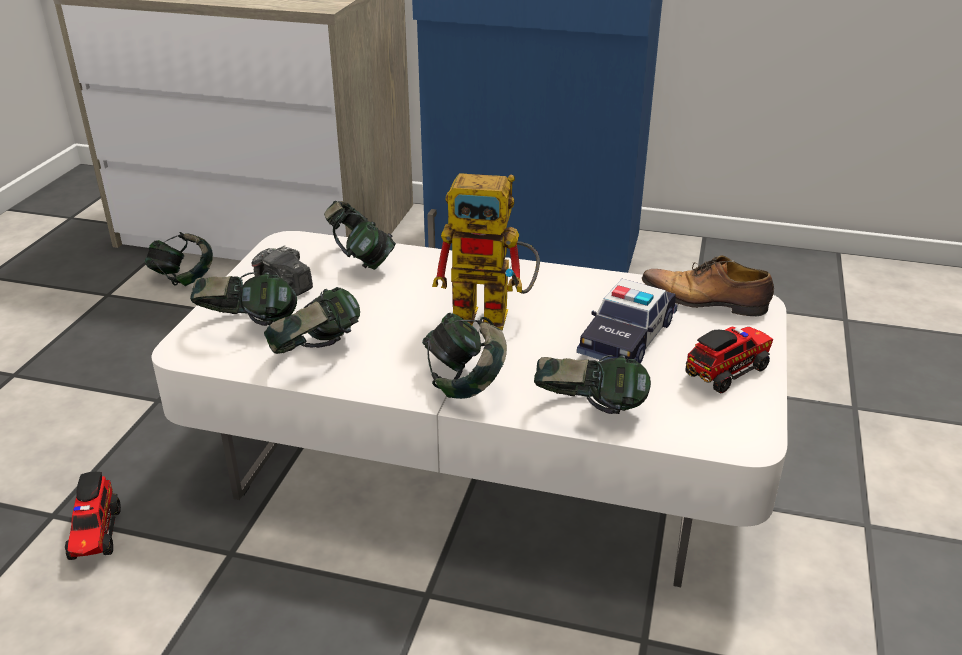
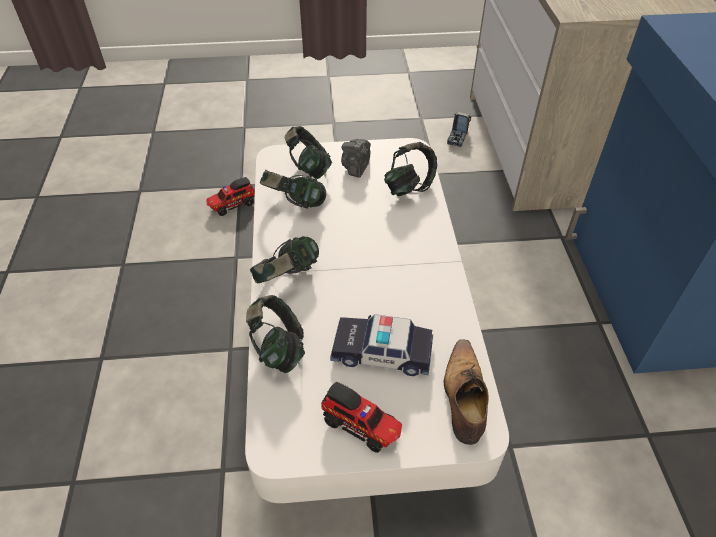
camera: 70 degrees right, 15 degrees up
headphones [144,232,213,286] -> toy truck [447,112,471,147]
toy robot [432,173,540,330] -> none

